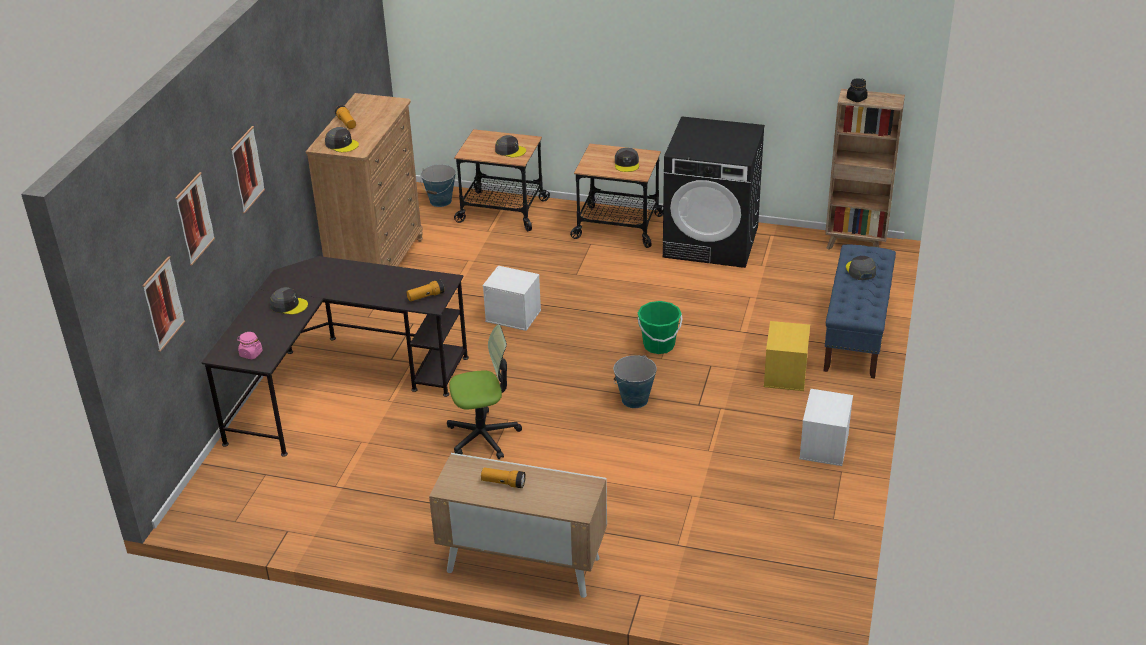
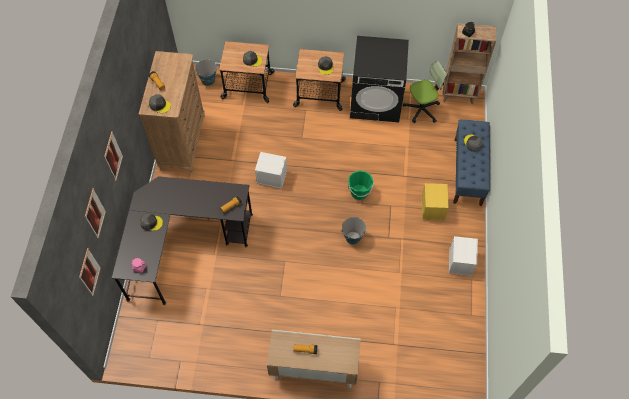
camera: 10 degrees left, 25 degrees up
office chair [447,325,522,459] -> office chair moved to [403,61,447,123]

